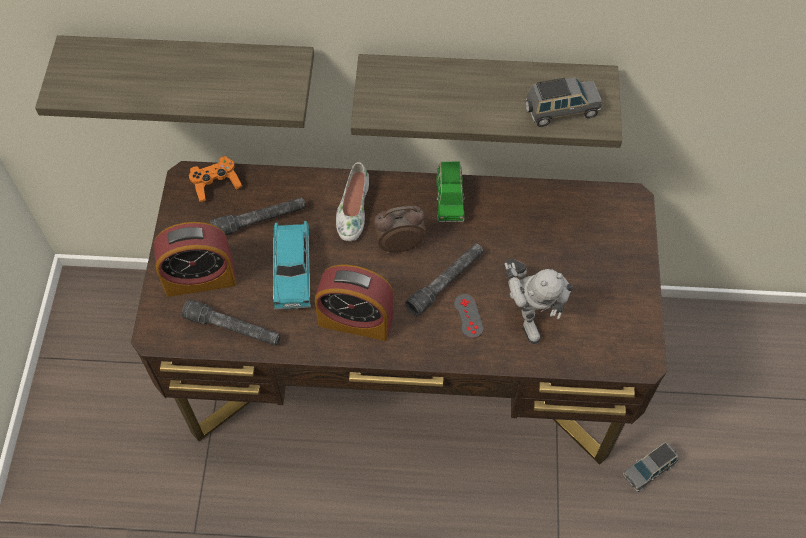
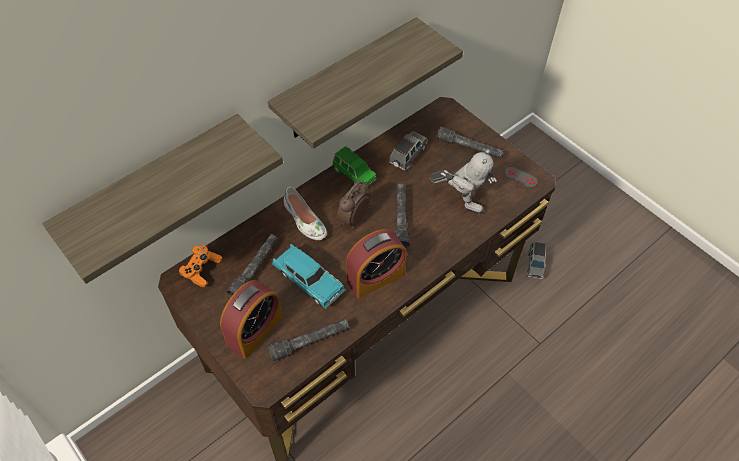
camera: 45 degrees left, 5 degrees down
grey game controller [454,294,483,338] -> grey game controller moved to [504,167,538,188]
grey toy car [525,77,602,127] -> grey toy car moved to [389,131,427,171]
none -> grey flashlight [436,126,504,159]

